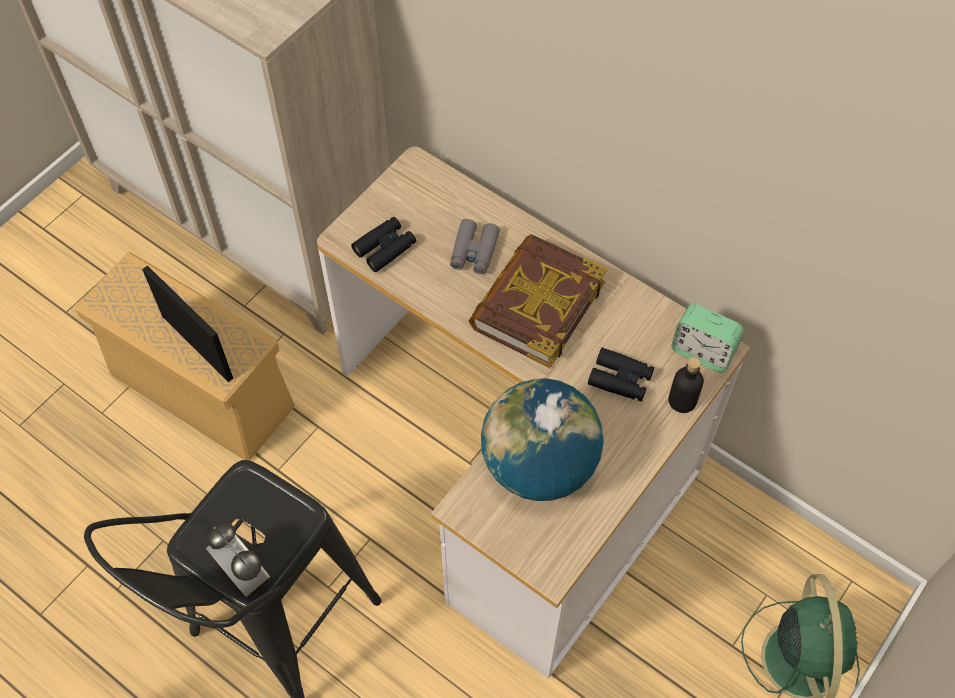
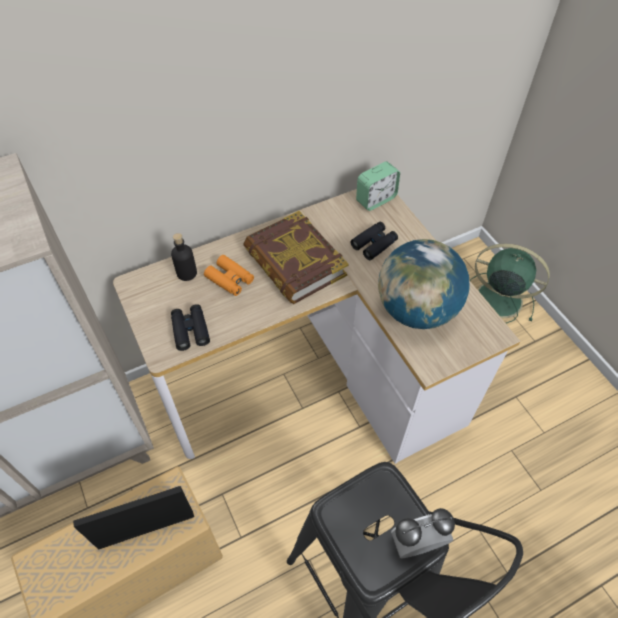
camera: 65 degrees left, 5 degrees down
grey binoculars [450,219,500,274] -> orange binoculars [204,255,254,296]
black bottle [668,357,704,413] -> black bottle moved to [171,233,197,281]

